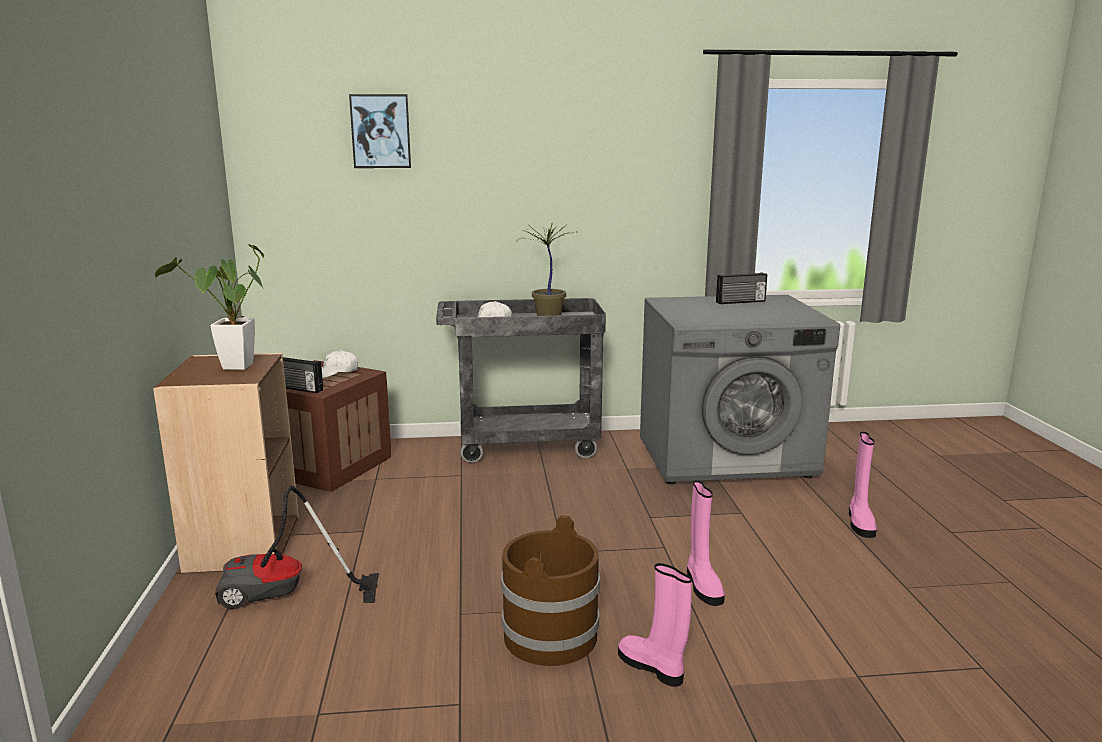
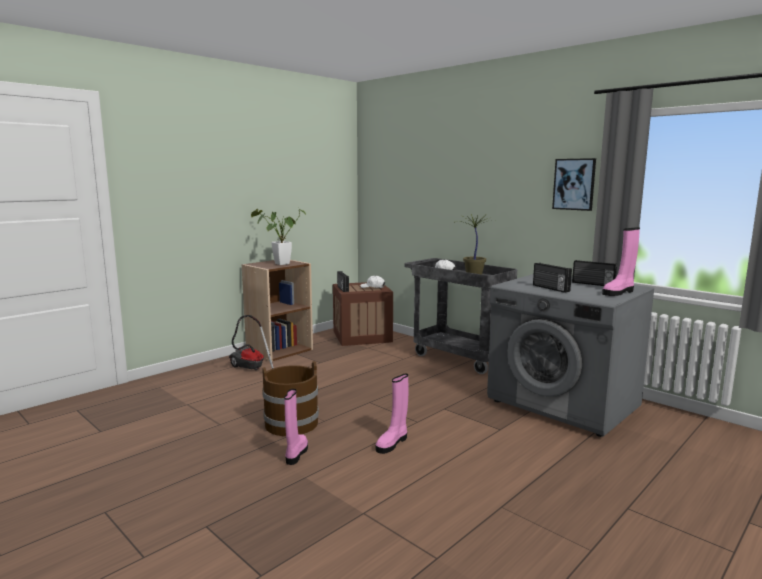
camera: 50 degrees right, 5 degrees down
picture [349,94,411,168] -> picture moved to [552,158,596,211]
pink boot [849,432,877,538] -> pink boot moved to [602,228,640,296]
none -> radio [533,263,572,293]

